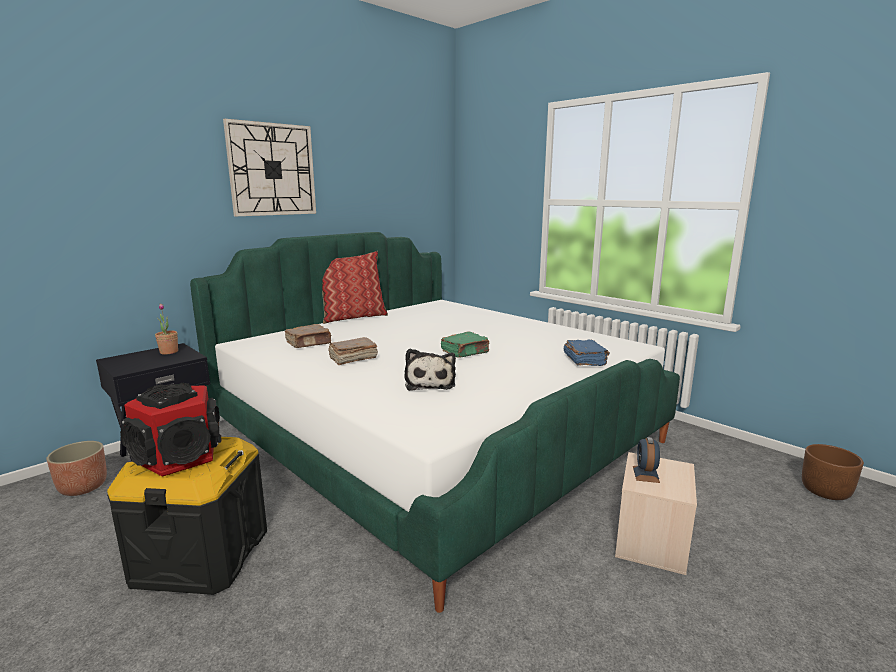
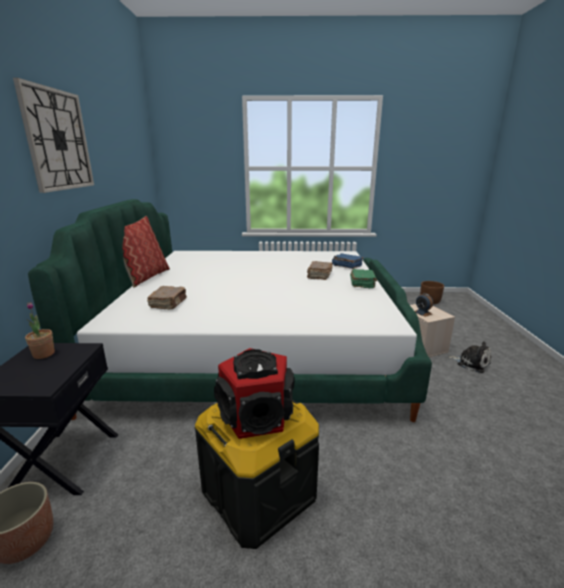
camera: 45 degrees left, 5 degrees up
brown book [328,337,378,365] -> brown book moved to [307,261,333,280]
plush toy [404,348,456,391] -> plush toy moved to [448,341,491,373]
green book [441,332,489,358] -> green book moved to [350,269,377,288]

